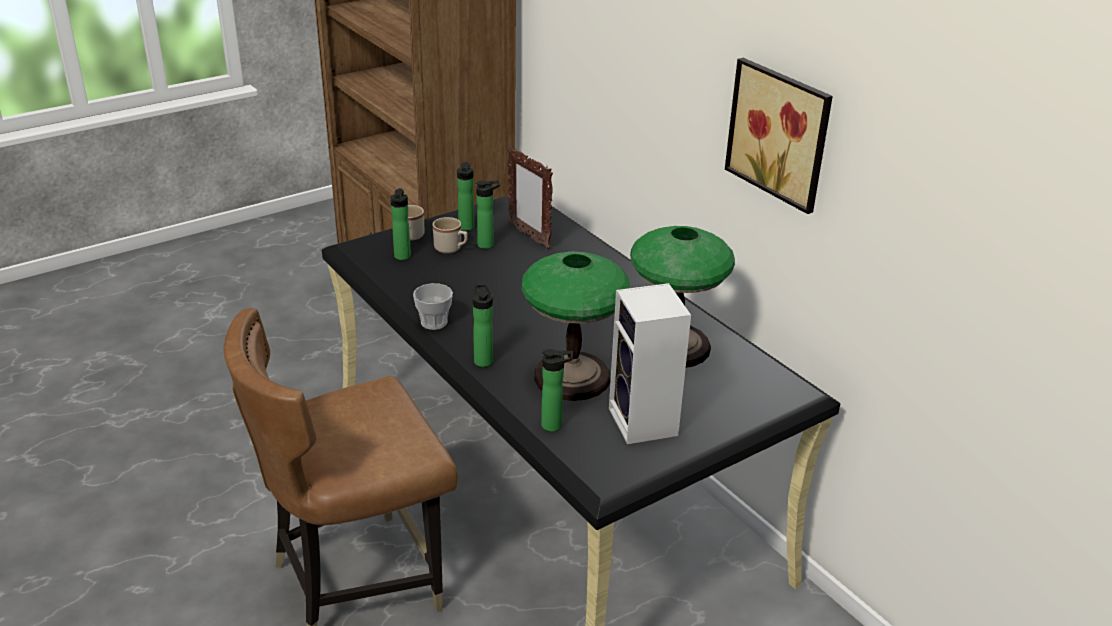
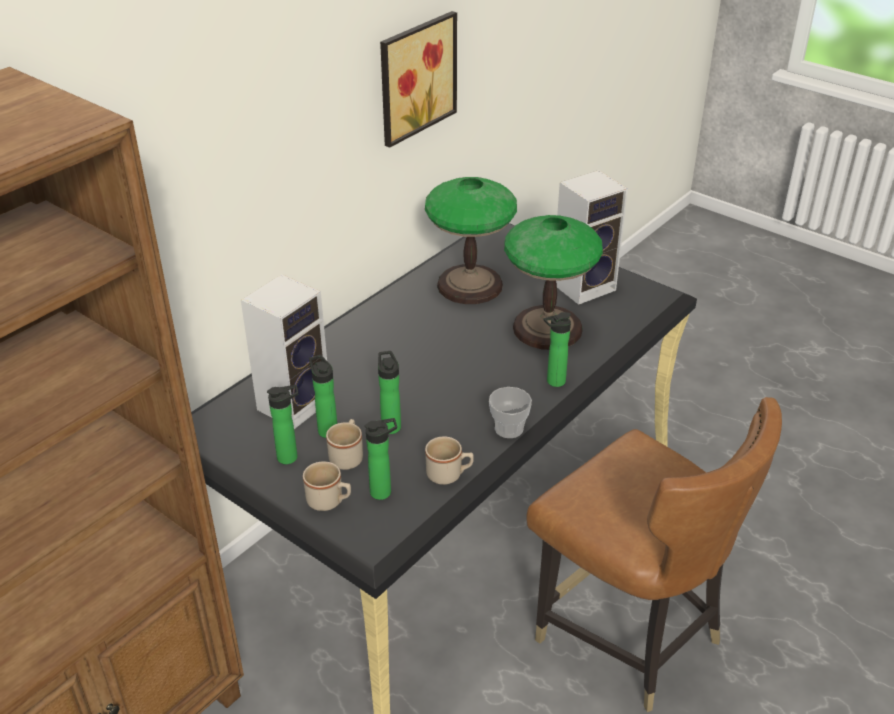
camera: 105 degrees left, 5 degrees up
picture frame [507,146,553,250] -> speaker [241,274,327,429]
bottle [541,349,573,432] -> bottle moved to [378,351,401,434]
none -> beige mug [425,436,474,485]

